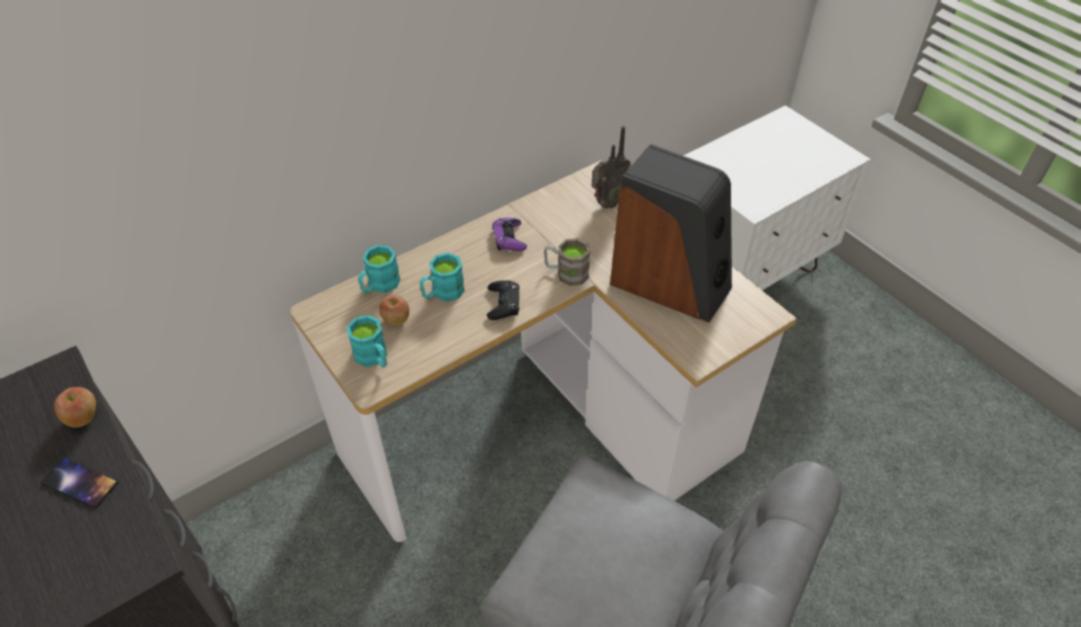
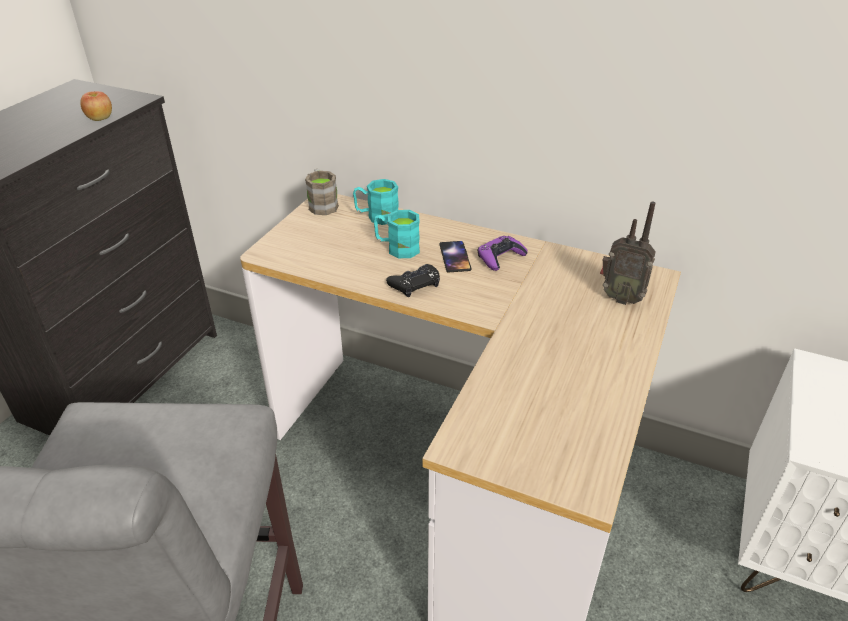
camera: 60 degrees right, 10 degrees down
phone [41,458,119,509] -> phone moved to [439,241,472,273]
turquoise mug [347,315,387,368] -> none
apple [379,295,409,325] -> none
brown mug [544,238,590,286] -> brown mug moved to [305,169,339,215]
speaker [610,144,732,323] -> none

